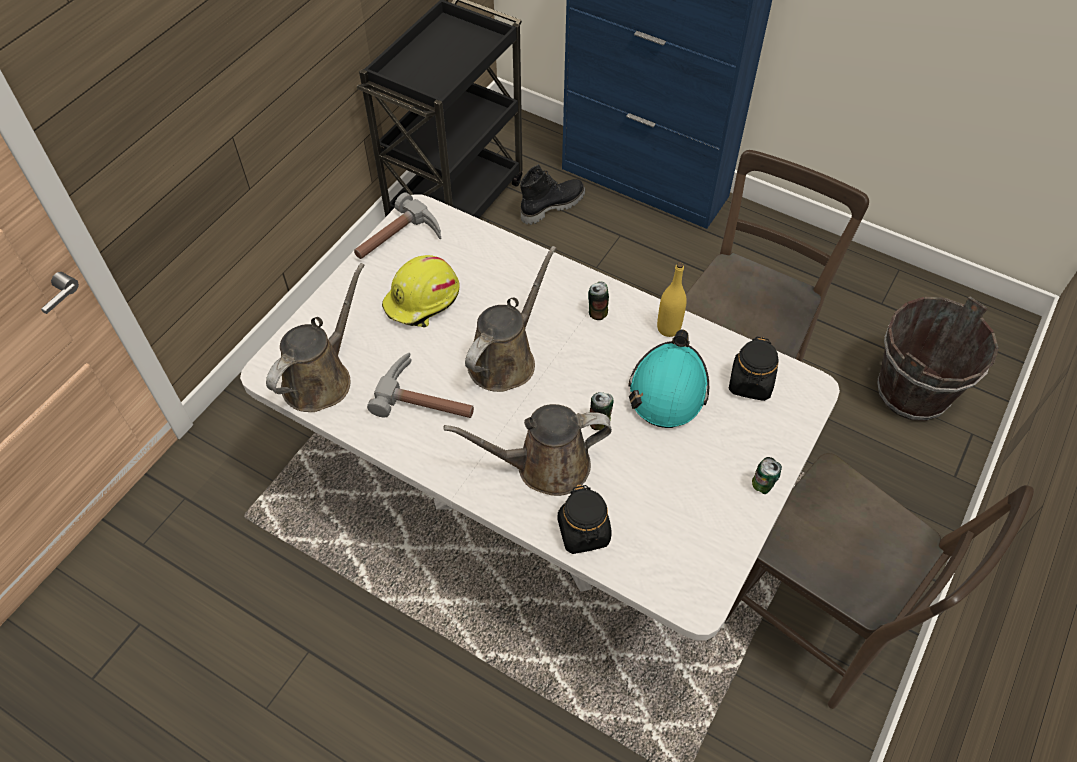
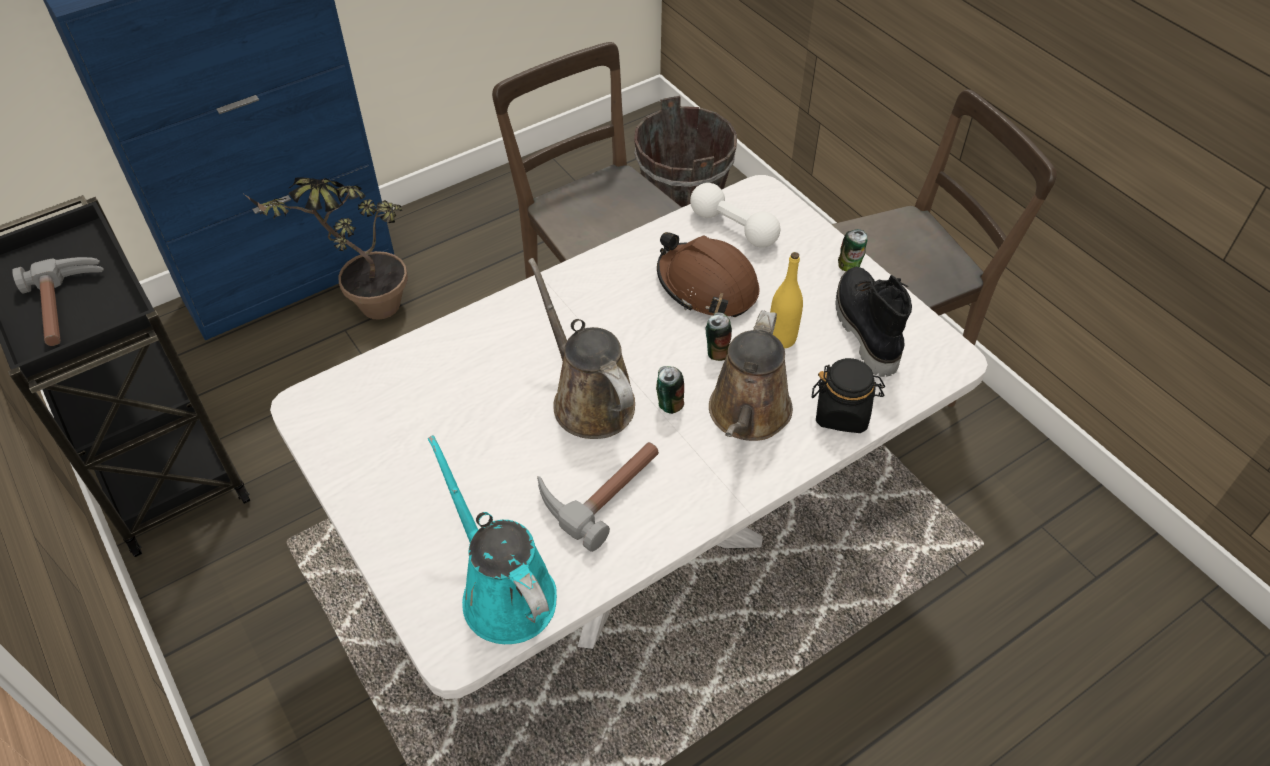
camera: 65 degrees left, 5 degrees down
brown watering can [266,263,365,412] -> turquoise watering can [428,435,557,644]
hammer [354,192,441,259] -> hammer moved to [12,257,104,346]
yellow hard hat [382,255,460,328] -> none
black boot [520,164,585,225] -> black boot moved to [835,267,912,377]
can [588,281,609,320] -> can moved to [656,366,684,414]
turquoise hard hat [628,329,709,428] -> brown hard hat [657,232,760,317]
yellow bottle [657,262,687,337] -> yellow bottle moved to [770,252,803,349]
black jar [729,337,779,401] -> white dumbbell [690,183,780,248]
none -> potted plant [244,177,408,320]

